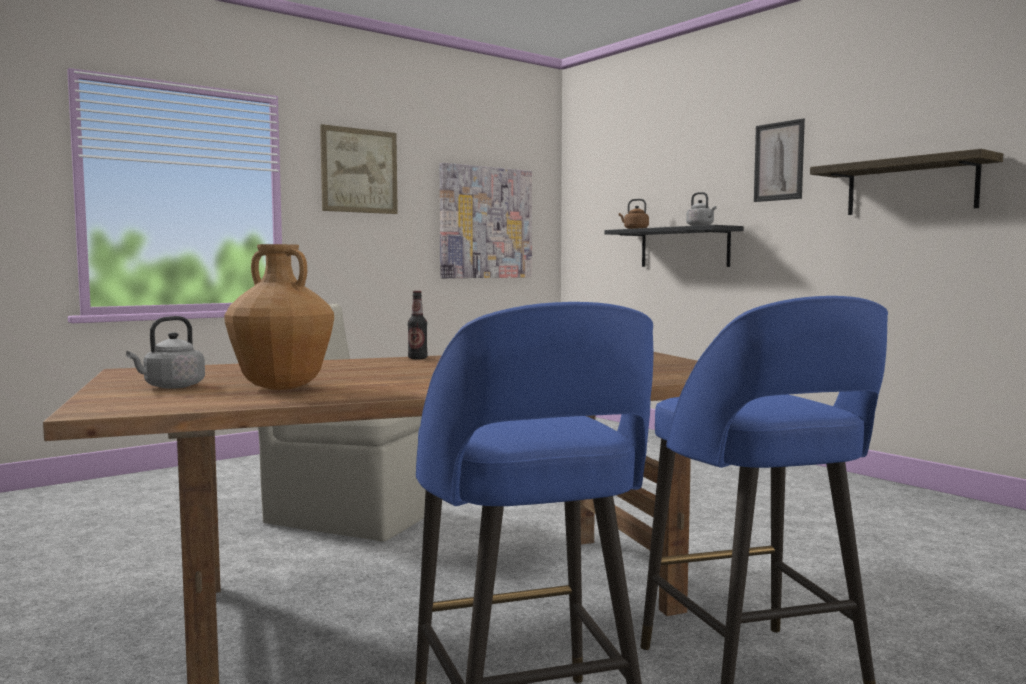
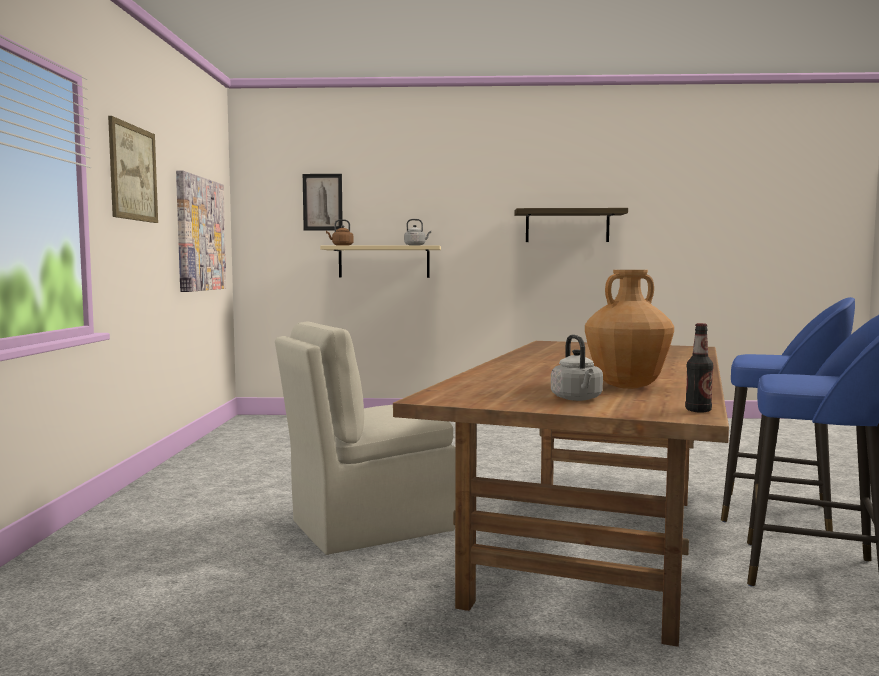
camera: 50 degrees left, 0 degrees up
bottle [408,291,428,359] -> bottle moved to [685,323,713,413]
black shelf [604,225,744,267] -> beige shelf [320,245,441,278]
picture [754,118,805,202] -> picture moved to [303,174,343,231]

